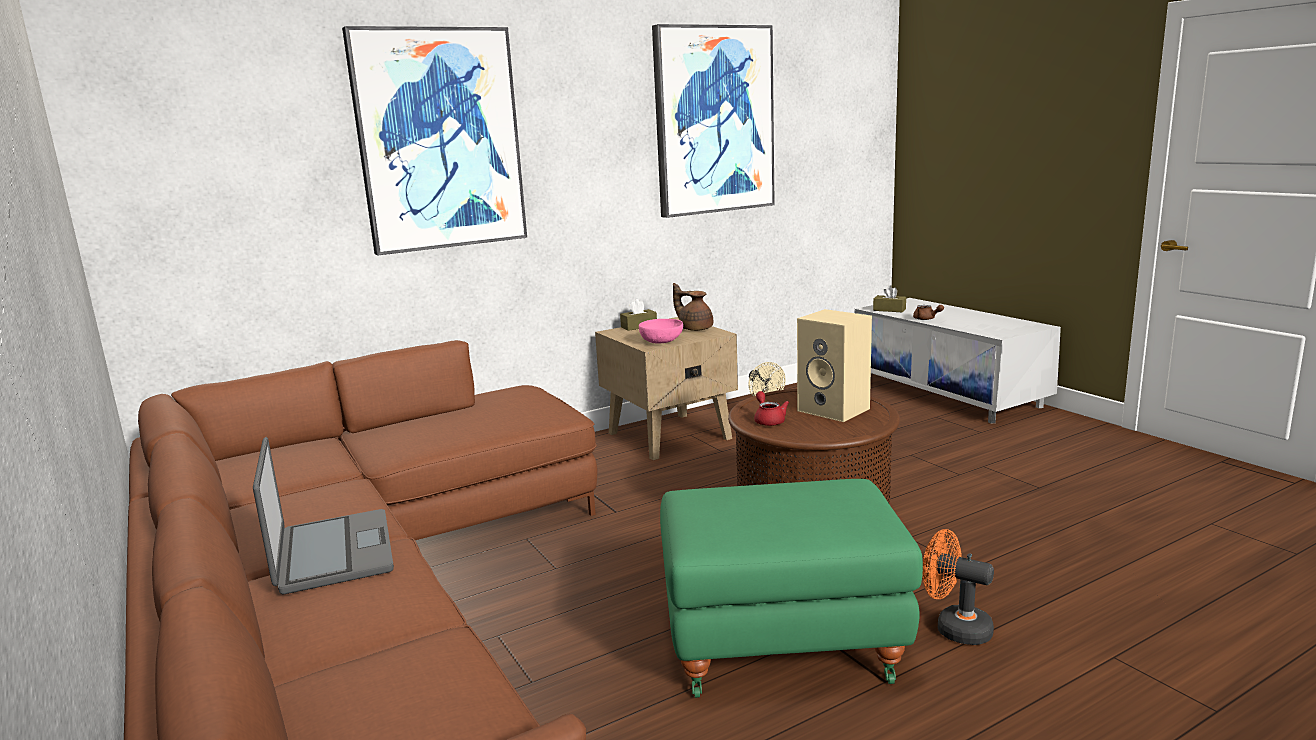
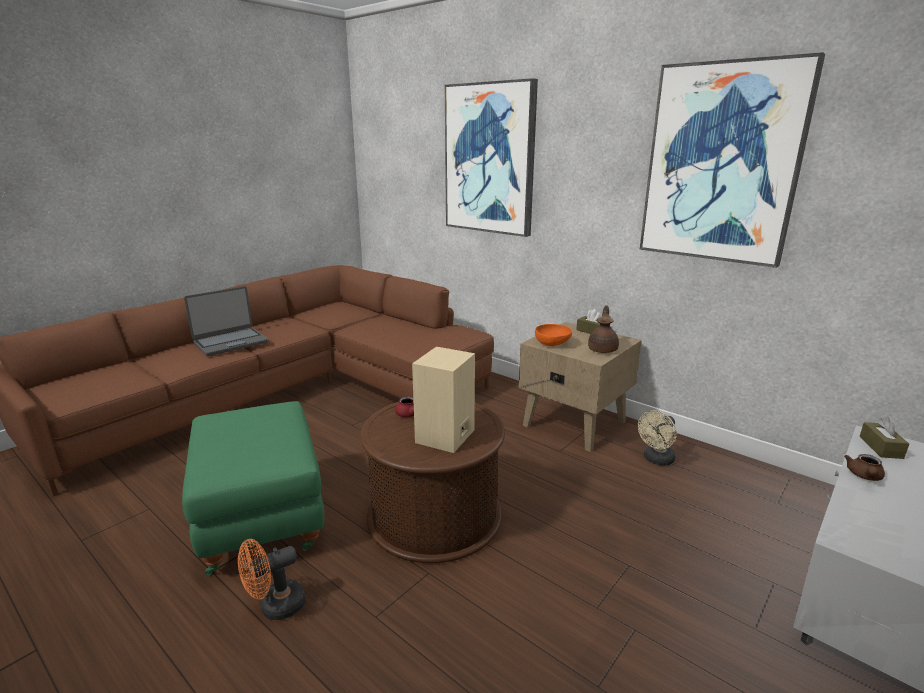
camera: 70 degrees right, 5 degrees up
pink bowl [639,319,683,344] -> orange bowl [535,324,572,346]
orange fan [922,529,994,645] -> orange fan turned 135 degrees counterclockwise [238,539,305,620]

